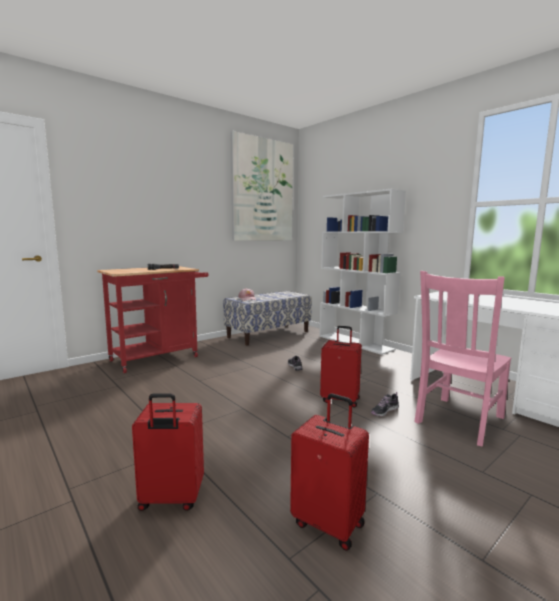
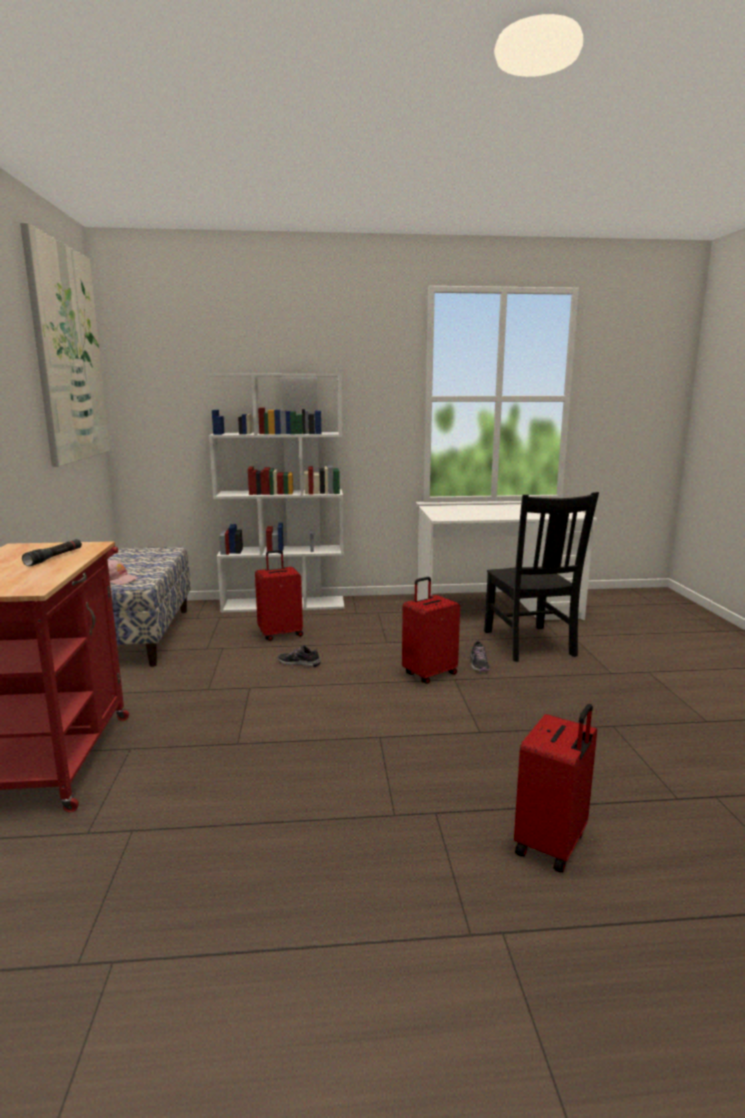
camera: 55 degrees left, 5 degrees up
red suitcase [290,393,369,551] -> red suitcase moved to [255,550,303,641]
pink chair [414,271,511,447] -> black chair [484,492,599,662]

